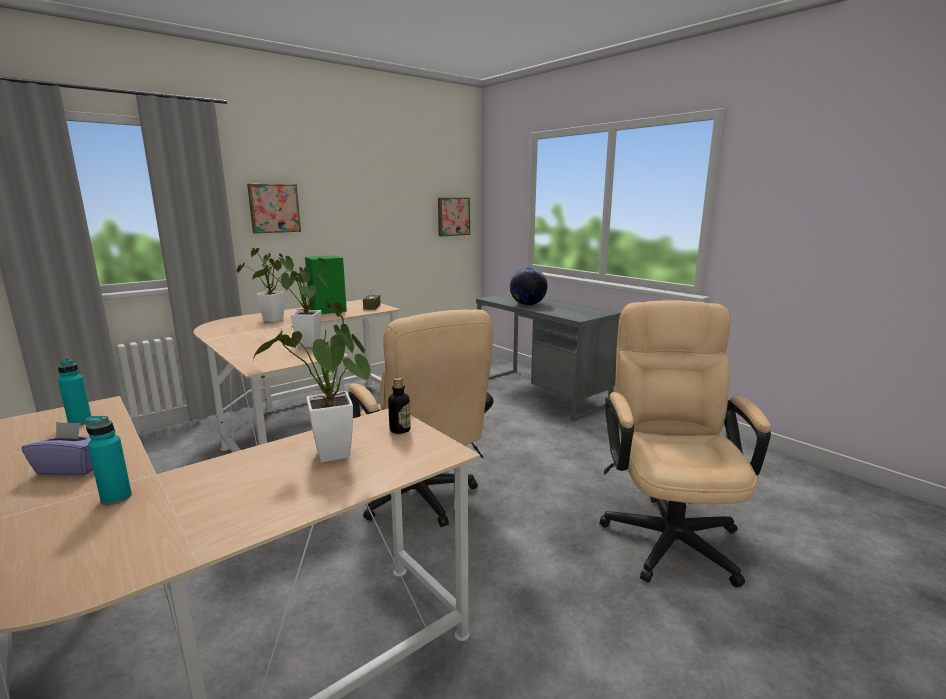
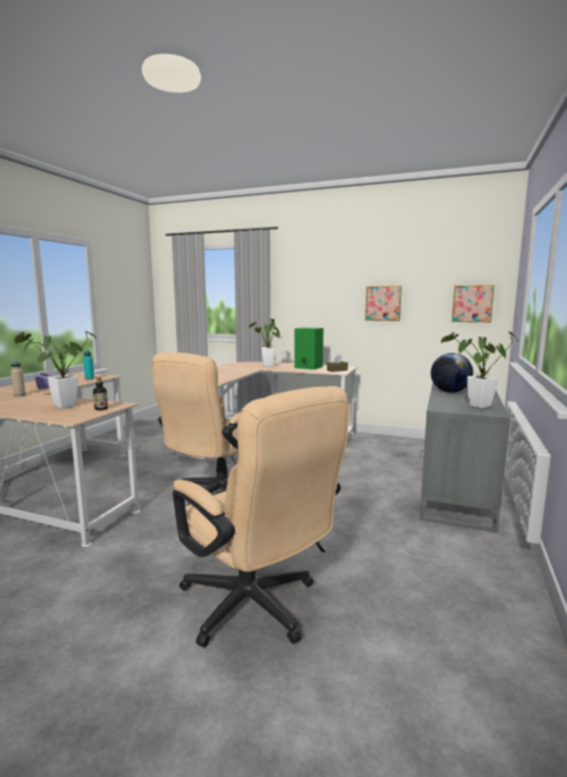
camera: 60 degrees right, 5 degrees down
turquoise bottle [86,416,132,505] -> beige bottle [11,360,26,396]
picture [247,184,301,234] -> picture moved to [365,286,402,321]
potted plant [252,257,329,347] -> potted plant moved to [441,331,518,408]
beige office chair [599,300,771,587] -> beige office chair turned 75 degrees clockwise [173,386,350,647]

